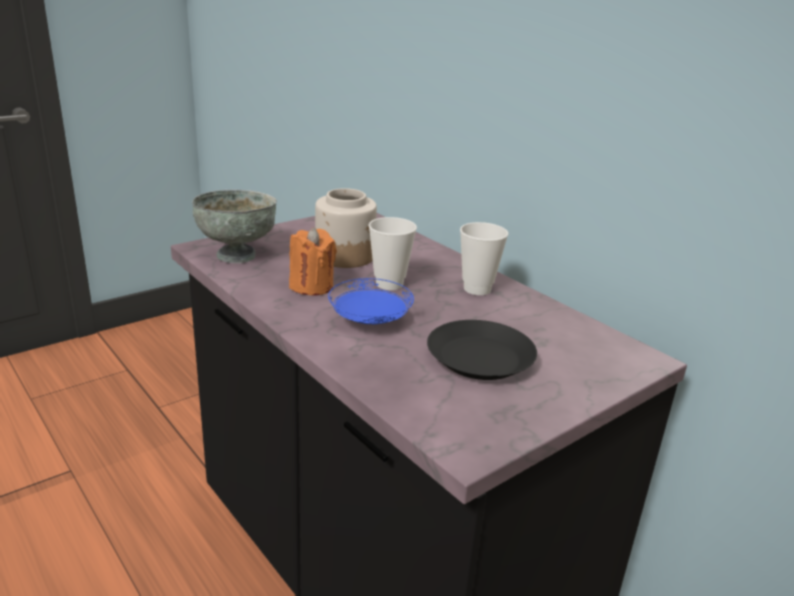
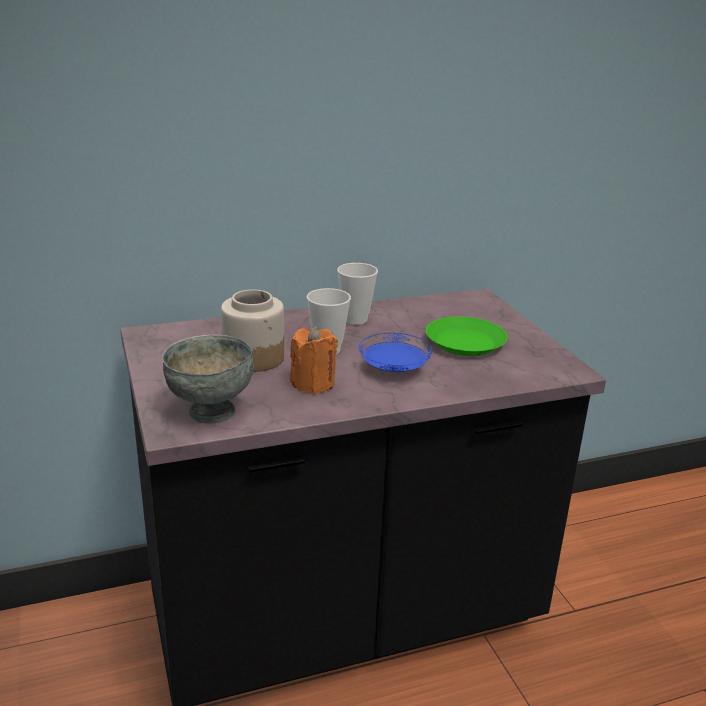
camera: 70 degrees left, 0 degrees up
black plate [427,320,537,380] -> green plate [426,317,508,356]

